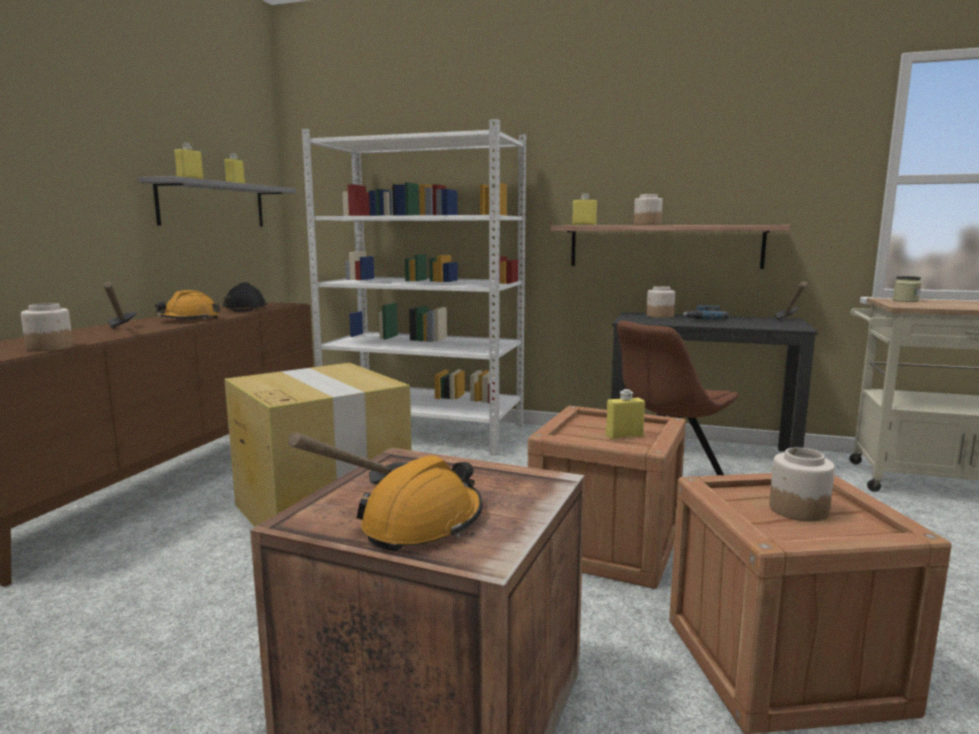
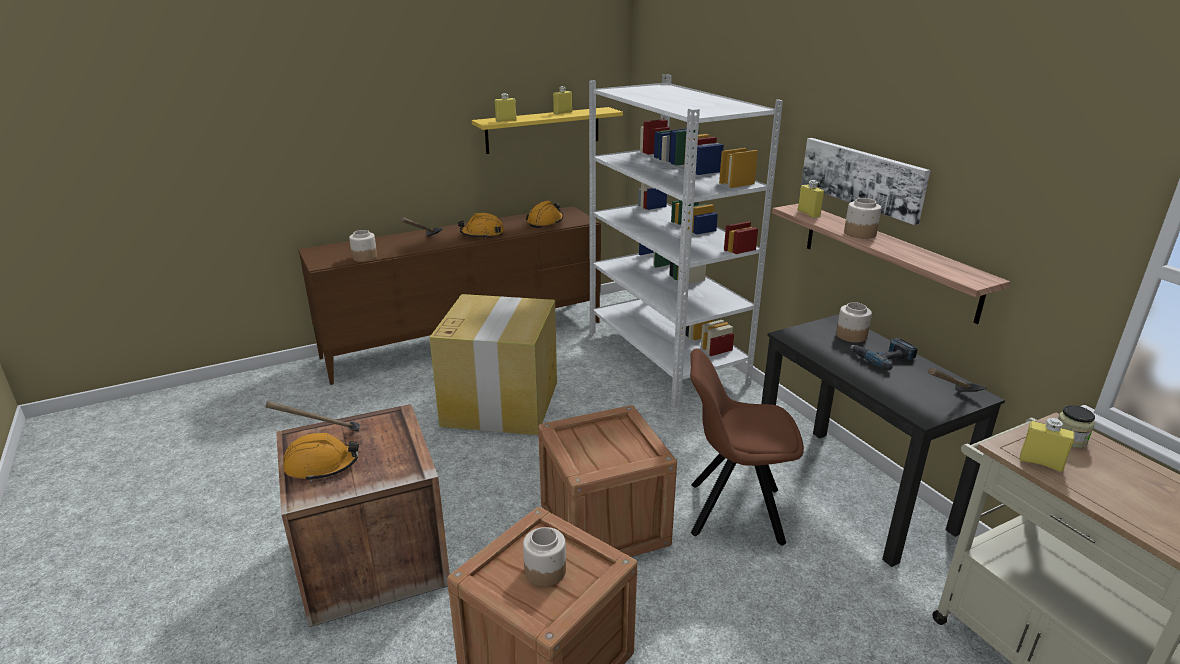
camera: 45 degrees right, 15 degrees up
grey shelf [139,176,296,226] -> yellow shelf [472,107,623,154]
black hard hat [223,283,267,312] -> orange hard hat [526,201,563,228]
yellow bottle [606,389,645,439] -> yellow bottle moved to [1020,418,1075,472]
none -> picture [801,138,930,225]

